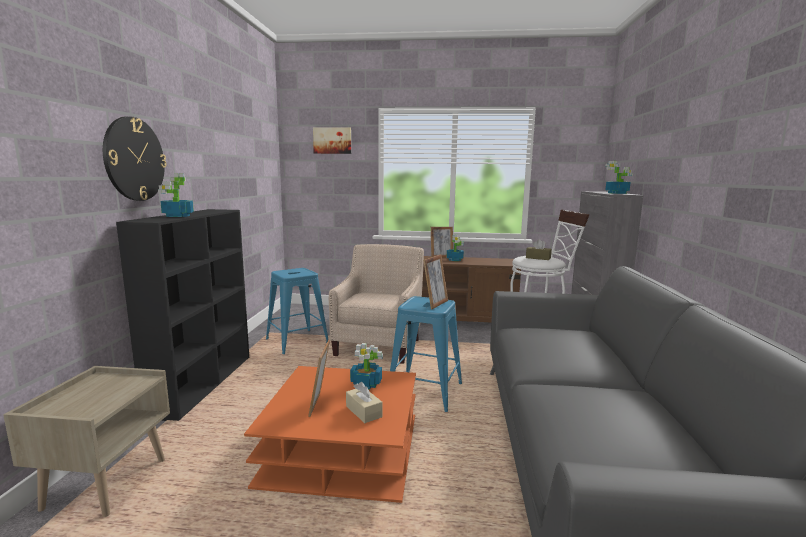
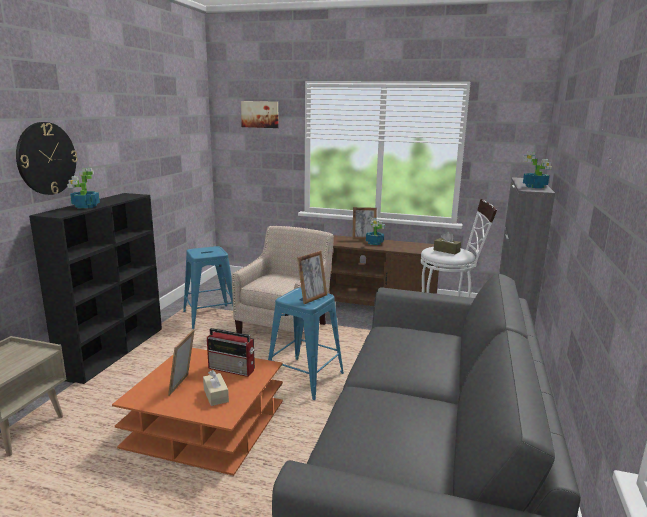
camera: 10 degrees right, 5 degrees up
potted plant [350,343,383,390] -> radio [207,328,255,377]

